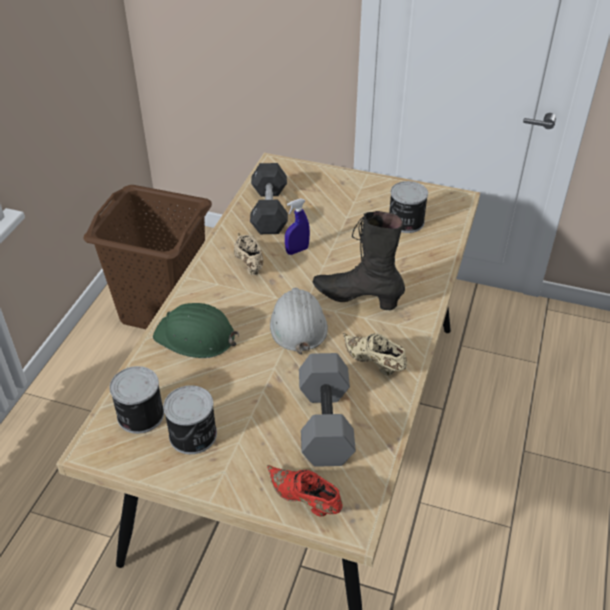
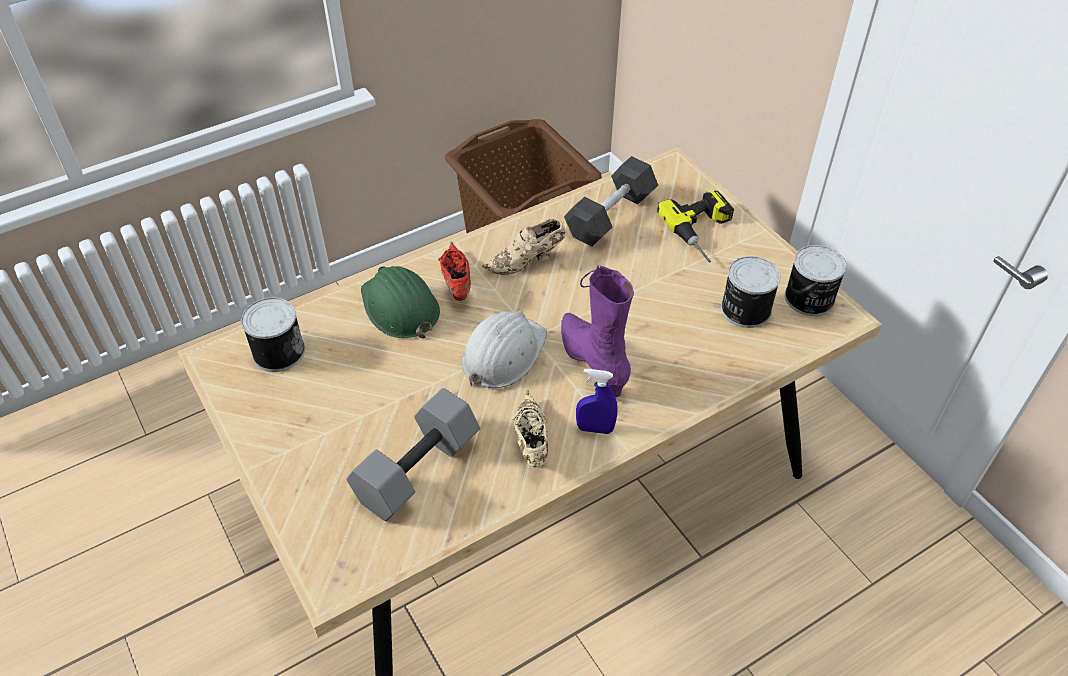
camera: 40 degrees right, 5 degrees up
can [163,385,217,454] -> can moved to [785,245,846,316]
beige shoe [234,233,263,275] -> beige shoe turned 135 degrees counterclockwise [482,219,566,275]
red shoe [267,465,343,516] -> red shoe moved to [438,242,471,301]
blue spray bottle [285,198,310,255] -> blue spray bottle moved to [576,369,618,434]
black boot [312,211,405,310] -> purple boot [561,265,634,397]
none -> power drill [657,190,734,263]

